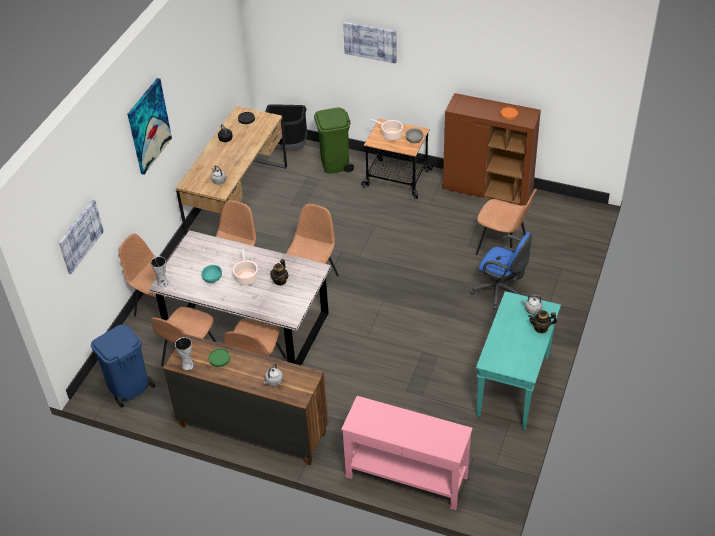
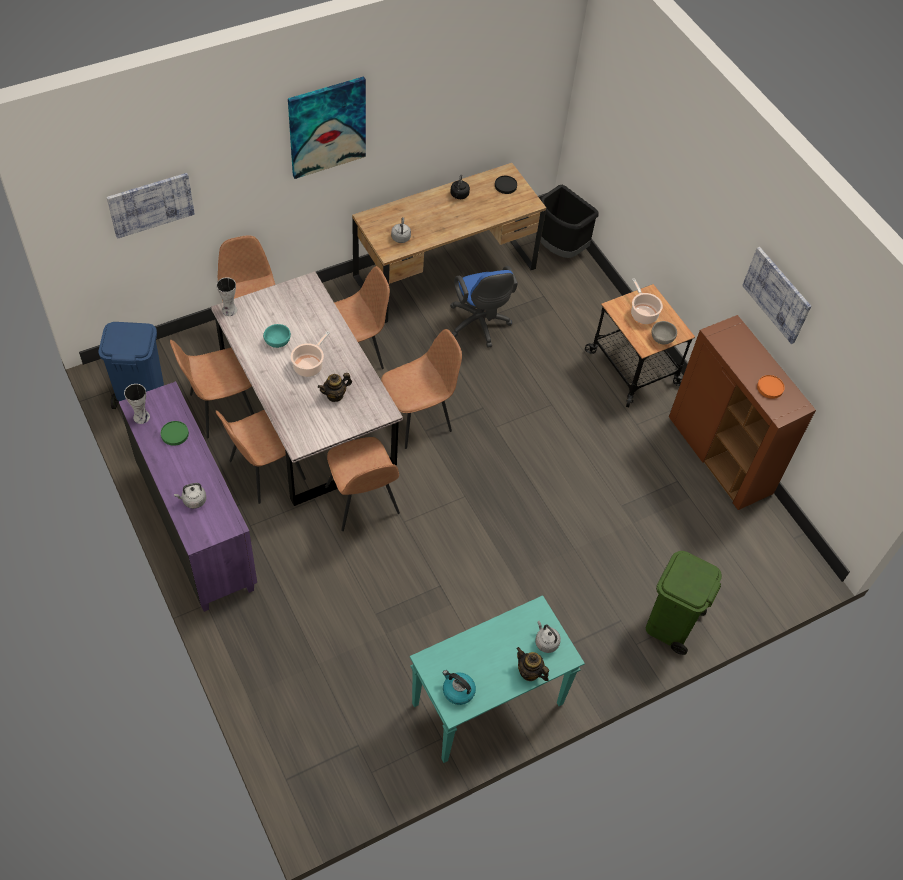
camera: 35 degrees right, 10 degrees up
brown dresser [163,334,328,465] -> purple dresser [119,381,257,612]
green trash can [314,108,354,174] -> green trash can moved to [646,551,722,655]
pink console table [341,396,473,510] -> none
picture [343,22,397,64] -> picture moved to [742,247,811,344]
blue office chair [470,232,532,310] -> blue office chair moved to [450,266,518,348]
brown chair [476,188,537,255] -> brown chair moved to [325,437,400,531]
none -> kettle [443,670,476,705]

